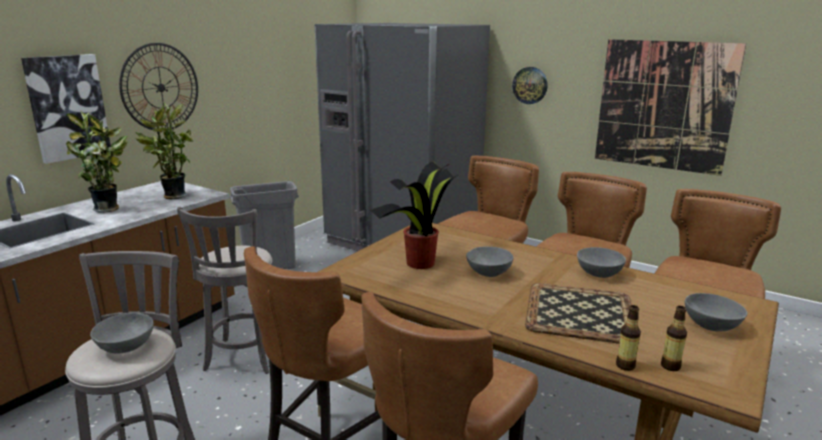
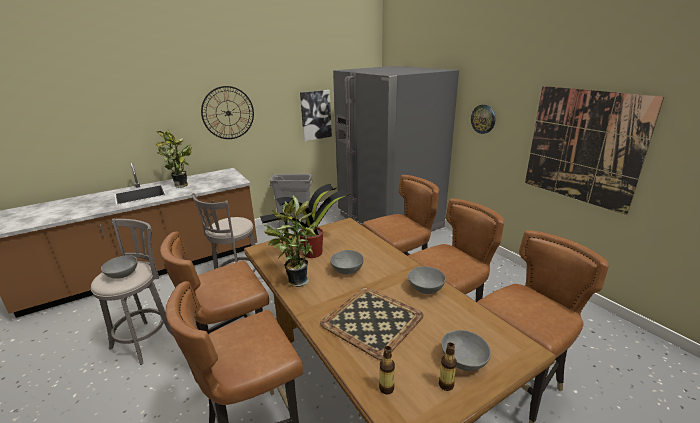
camera: 25 degrees right, 5 degrees up
picture [21,54,111,164] -> picture moved to [300,90,332,141]
potted plant [136,103,193,199] -> potted plant moved to [264,196,316,287]
bottle [616,305,641,371] -> bottle moved to [439,342,457,391]

